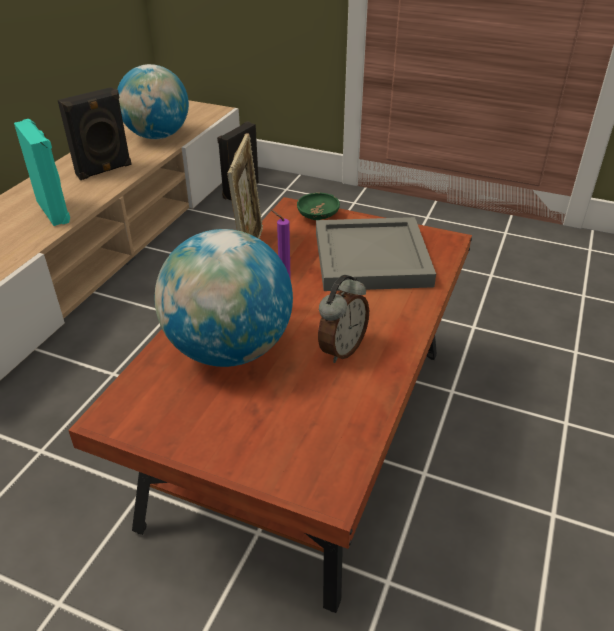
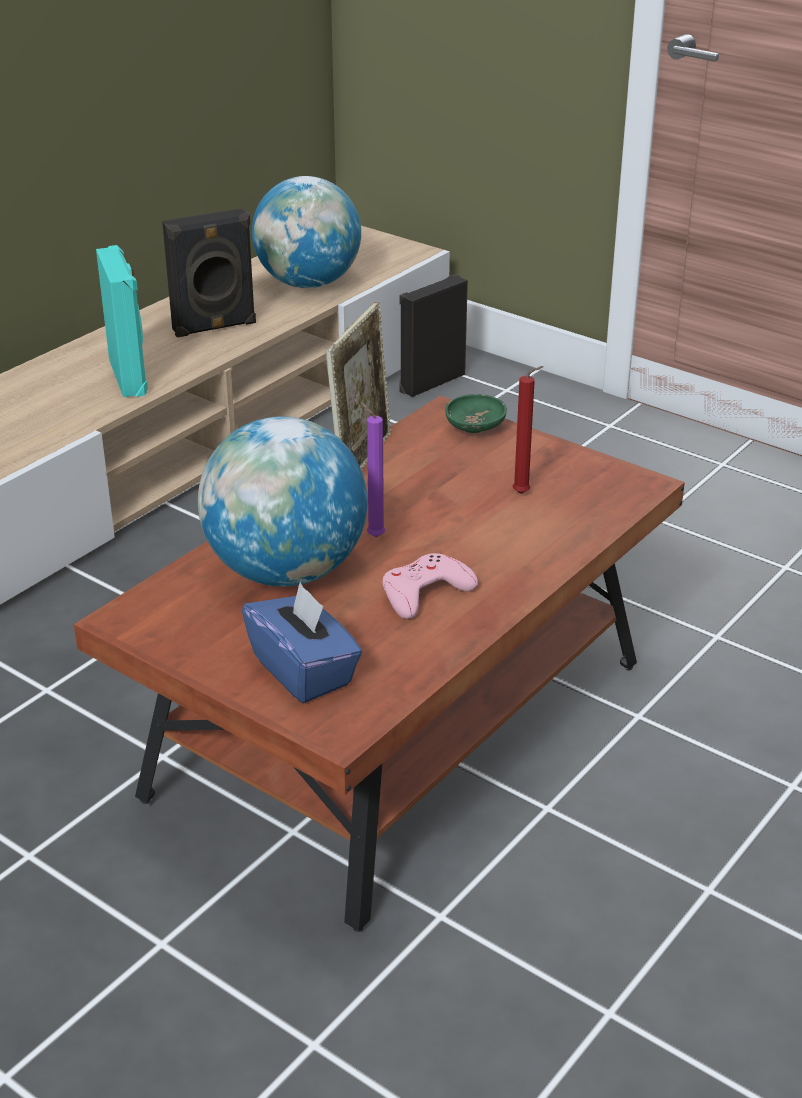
camera: 15 degrees right, 5 degrees down
grey tray [316,217,436,291] -> red candle [513,366,544,494]
alarm clock [318,275,369,363] -> pink game controller [382,553,478,619]
none -> blue tissue box [242,582,362,703]

